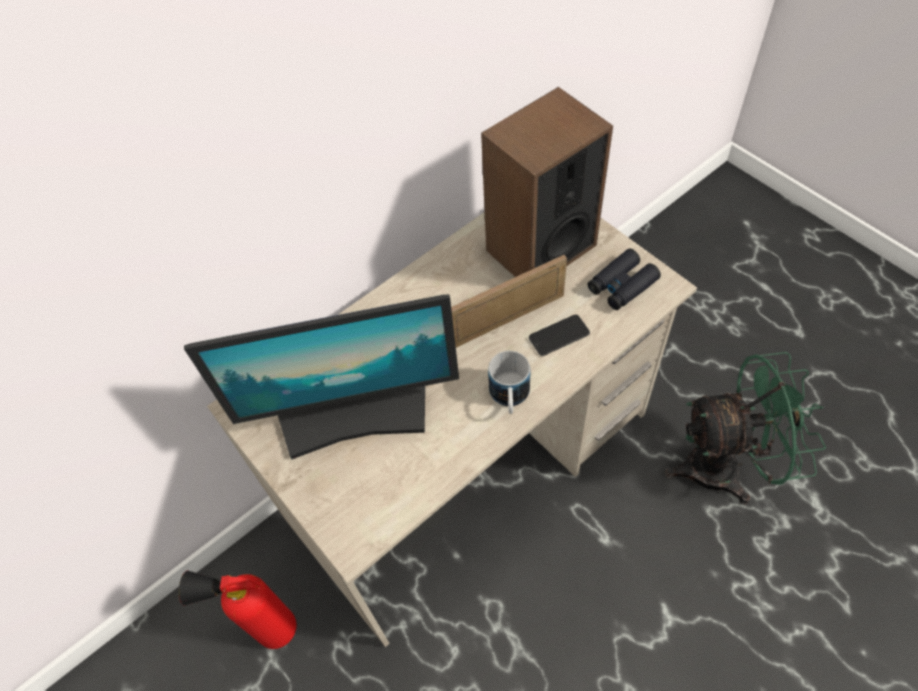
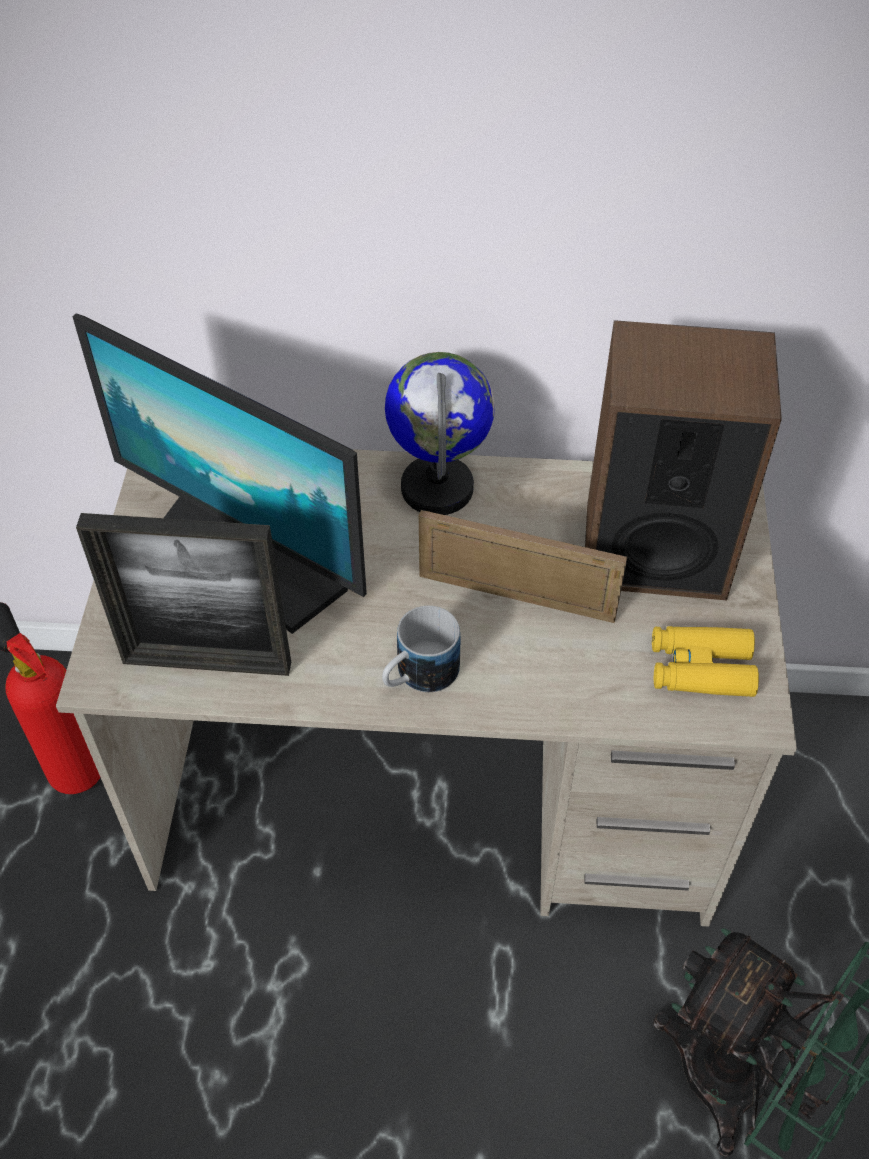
camera: 40 degrees right, 5 degrees down
phone [529,315,590,356] -> none
black binoculars [588,249,661,310] -> yellow binoculars [652,626,759,697]
none -> picture frame [76,513,291,676]
none -> globe [385,352,495,515]

